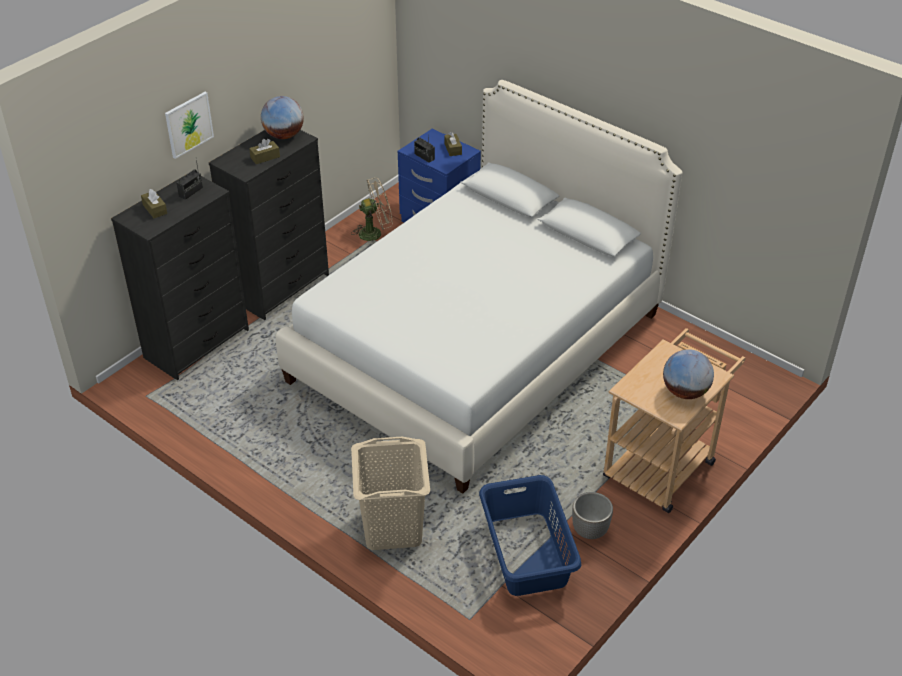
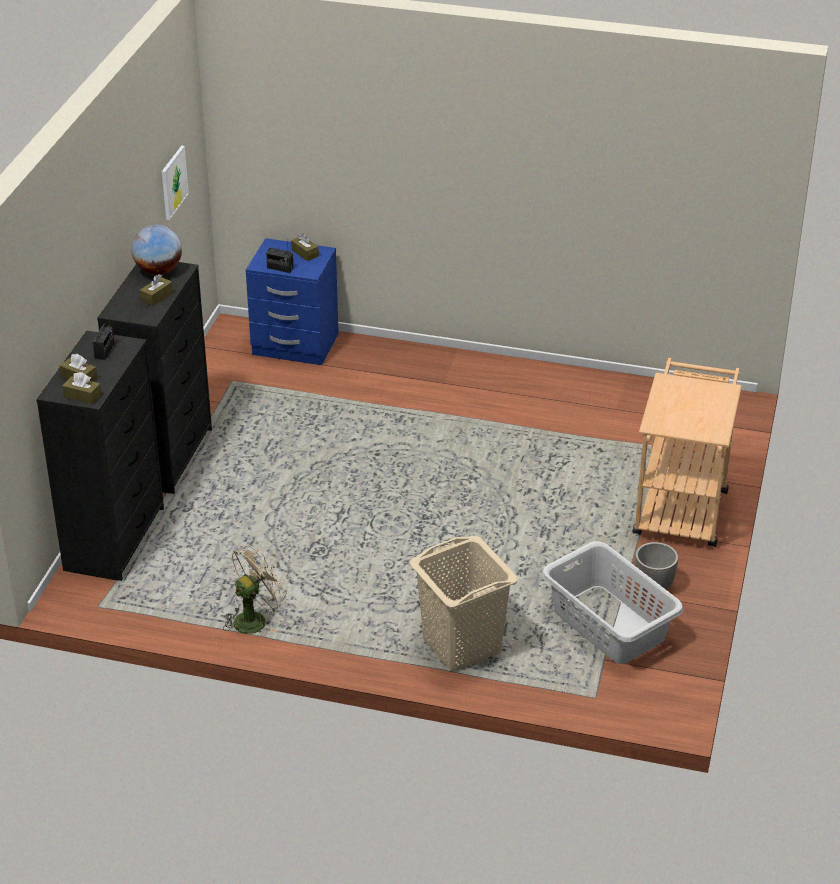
camera: 25 degrees left, 5 degrees down
picture [165,92,214,159] -> picture moved to [162,146,189,220]
white bed [276,80,683,494] -> none
beige fan [351,177,393,242] -> beige fan moved to [223,544,288,634]
blue laundry basket [479,475,581,596] -> grey laundry basket [542,541,683,664]
globe [663,349,714,399] -> none
none -> brown tissue box [62,372,101,404]

